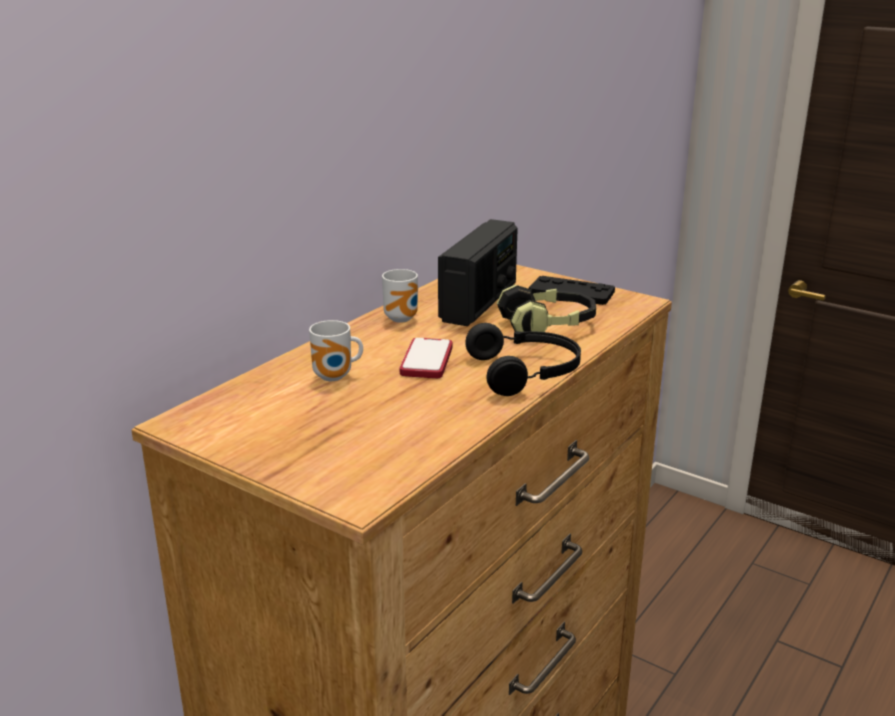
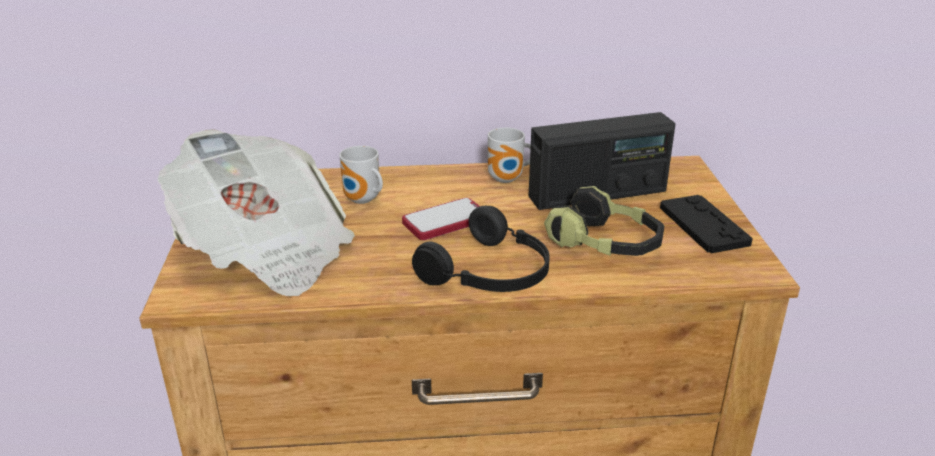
camera: 50 degrees right, 5 degrees up
none -> newspaper [158,129,355,296]

